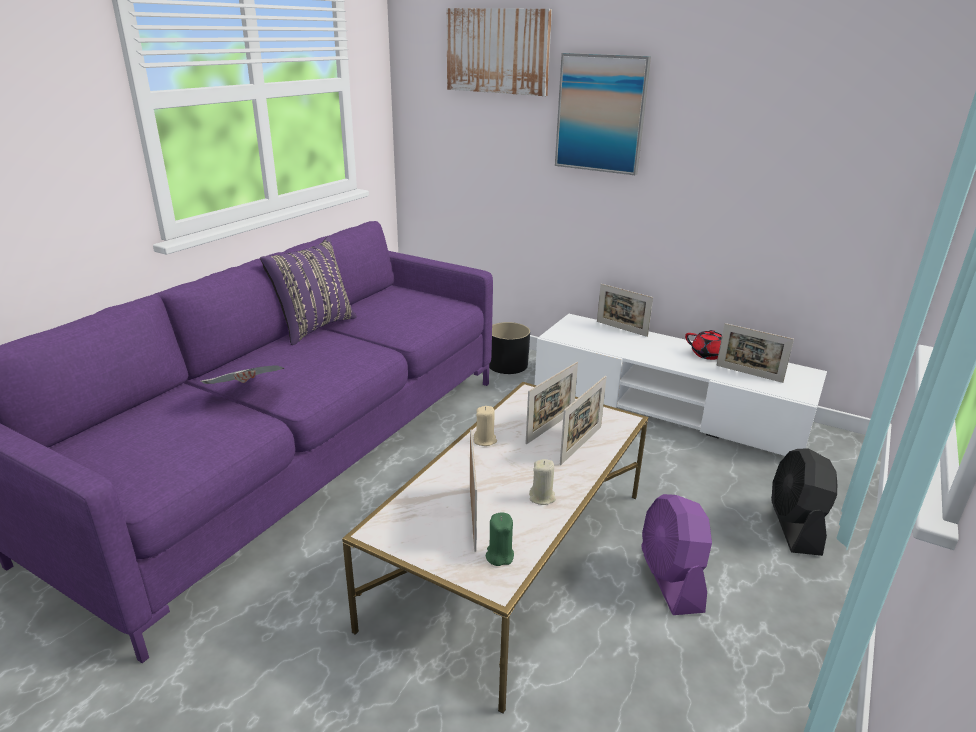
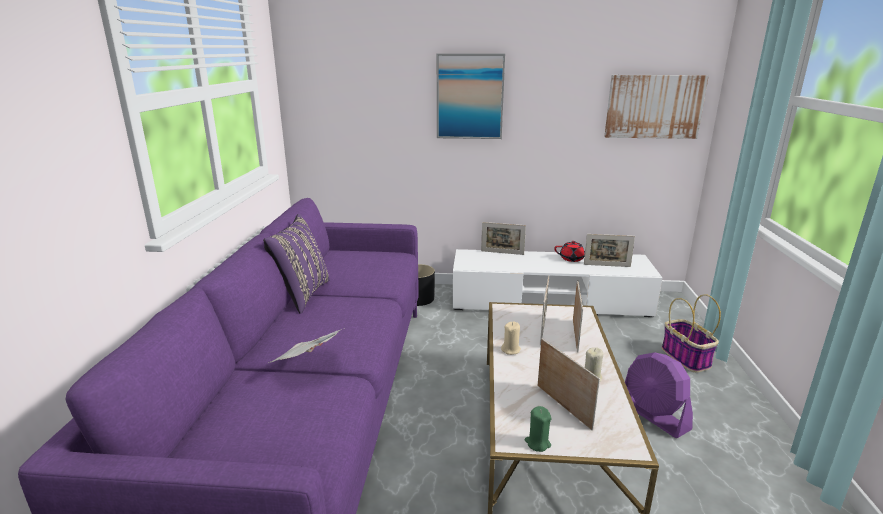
camera: 25 degrees left, 5 degrees down
picture [446,8,552,96] -> picture moved to [604,75,709,139]
green candle [486,512,514,566] -> green candle moved to [525,406,552,452]
black fan [771,448,837,556] -> basket [662,294,721,372]

